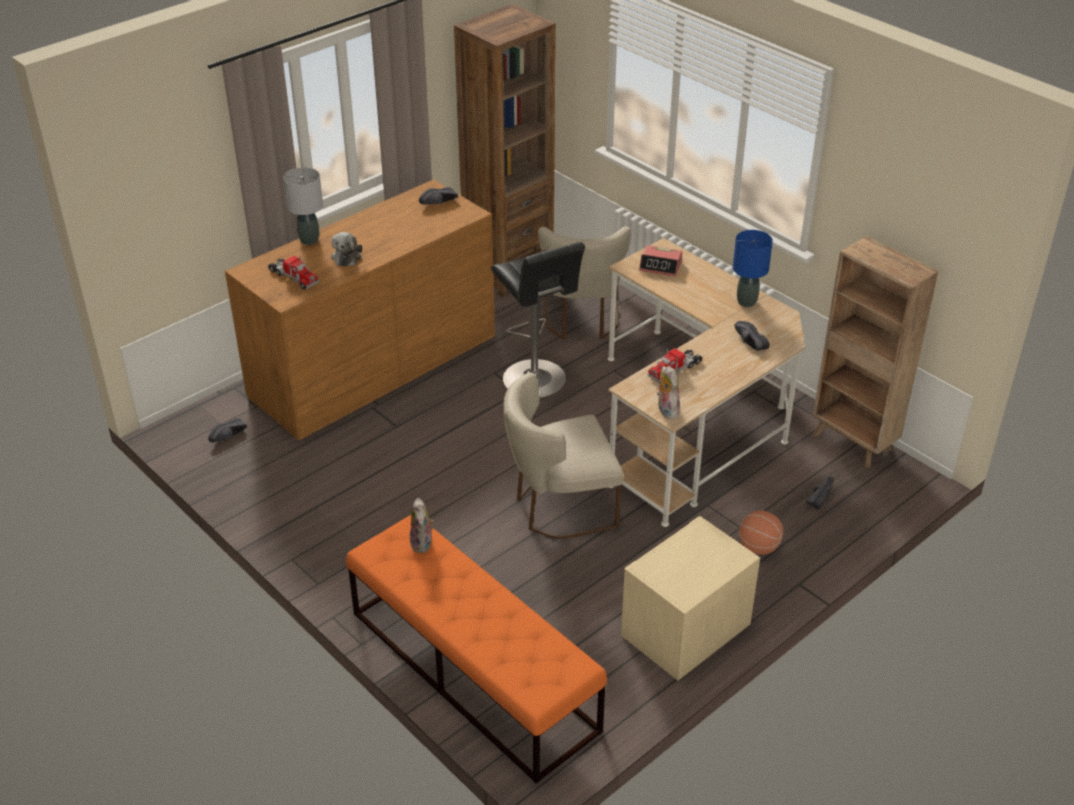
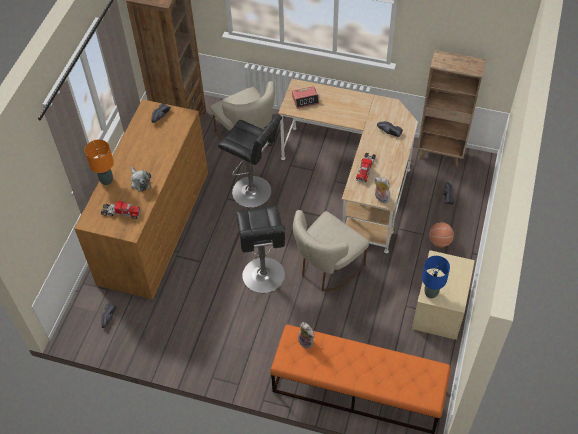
camera: 30 degrees left, 15 degrees up
grey table lamp [283,167,323,245] -> orange table lamp [85,140,114,185]
blue table lamp [733,230,773,307] -> blue table lamp moved to [422,256,450,299]
none -> black stool [236,205,285,293]

